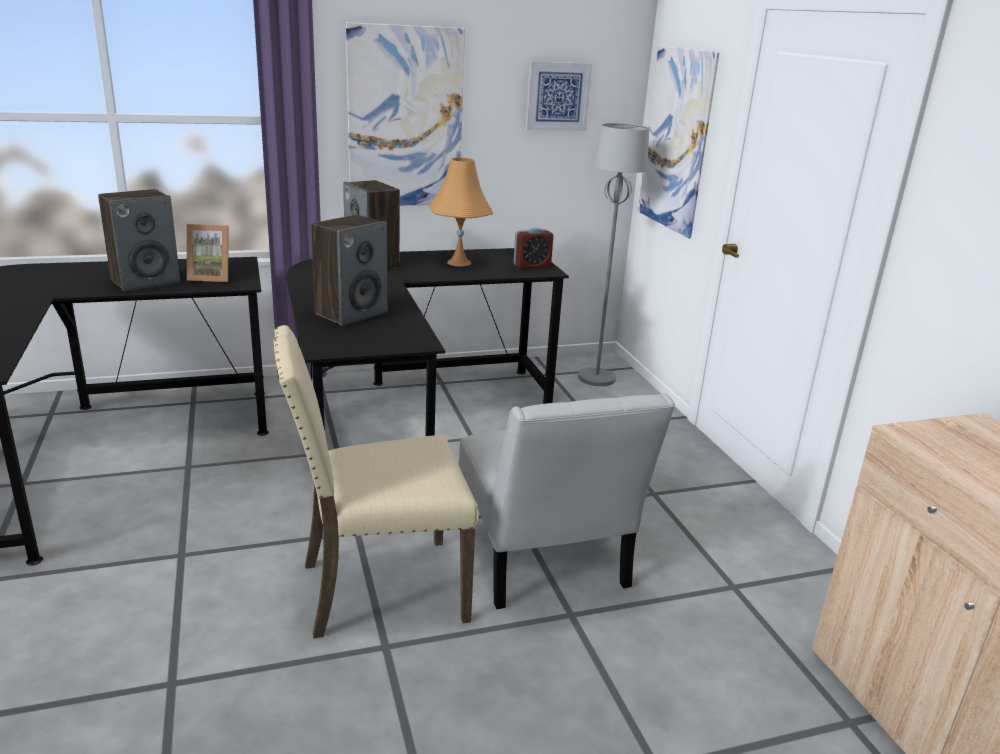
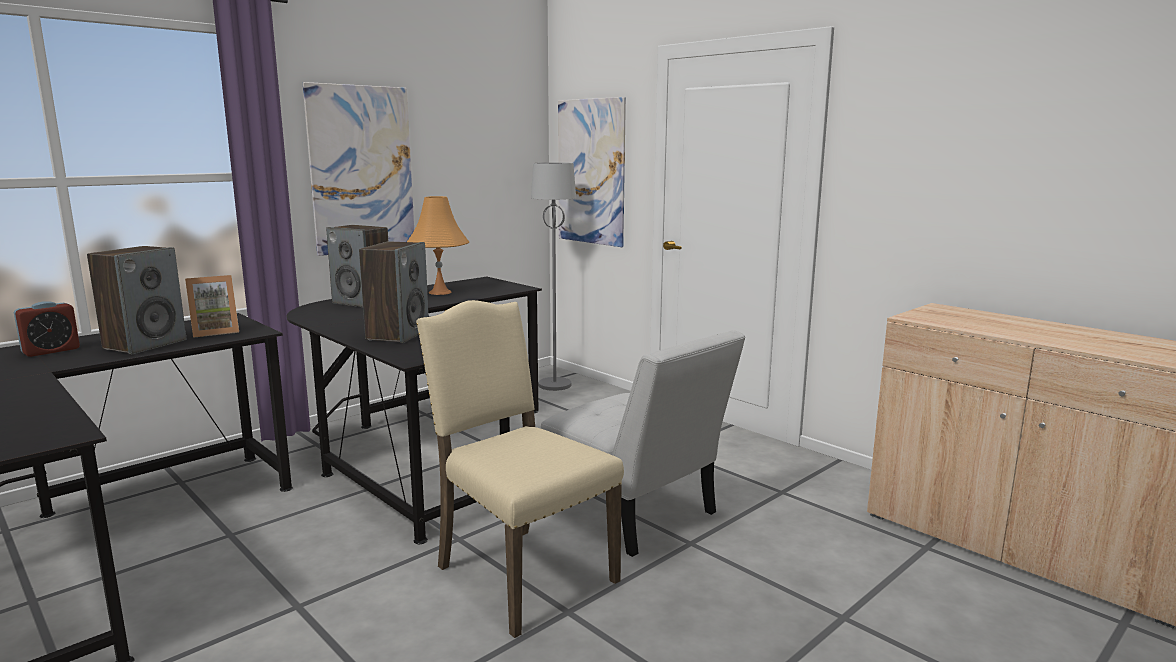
camera: 25 degrees left, 10 degrees down
beige chair [274,325,479,639] -> beige chair turned 90 degrees clockwise [416,300,624,638]
alarm clock [514,228,553,269] -> alarm clock moved to [14,301,80,357]
picture [525,61,592,131] -> none

